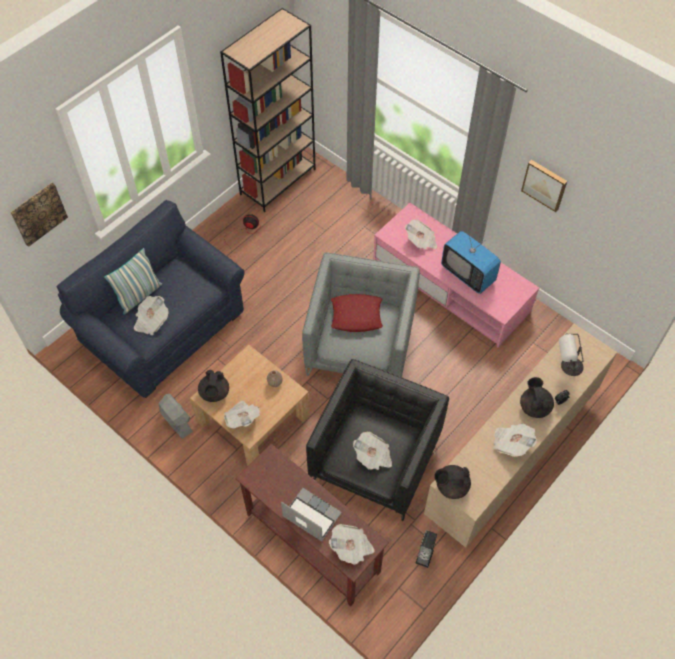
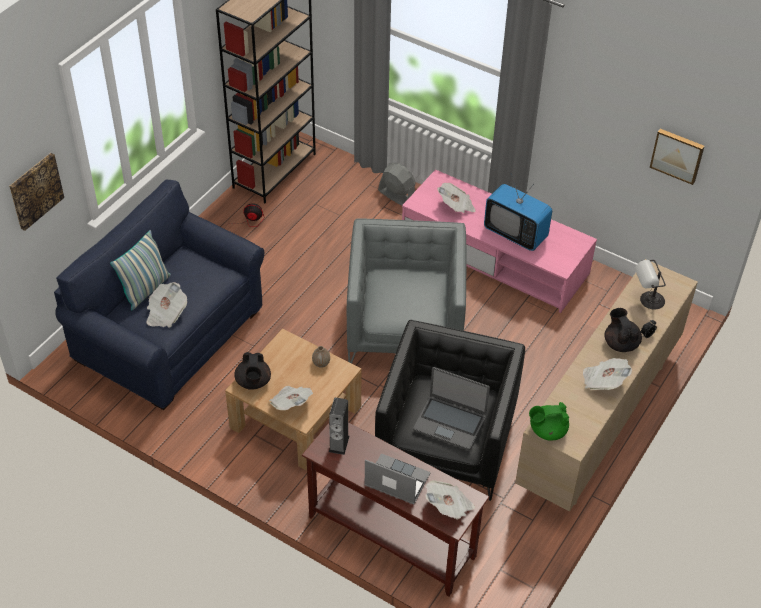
camera: 10 degrees left, 10 degrees down
grey fan [159,394,193,439] -> grey fan moved to [378,163,416,206]
red pillow [331,294,383,332] -> none
newspaper [353,432,392,470] -> laptop [413,367,490,450]
speaker [415,530,437,568] -> speaker moved to [329,398,349,455]
black teapot [434,465,471,499] -> green teapot [529,402,569,441]
picture [521,160,567,212] -> picture moved to [649,129,705,185]

